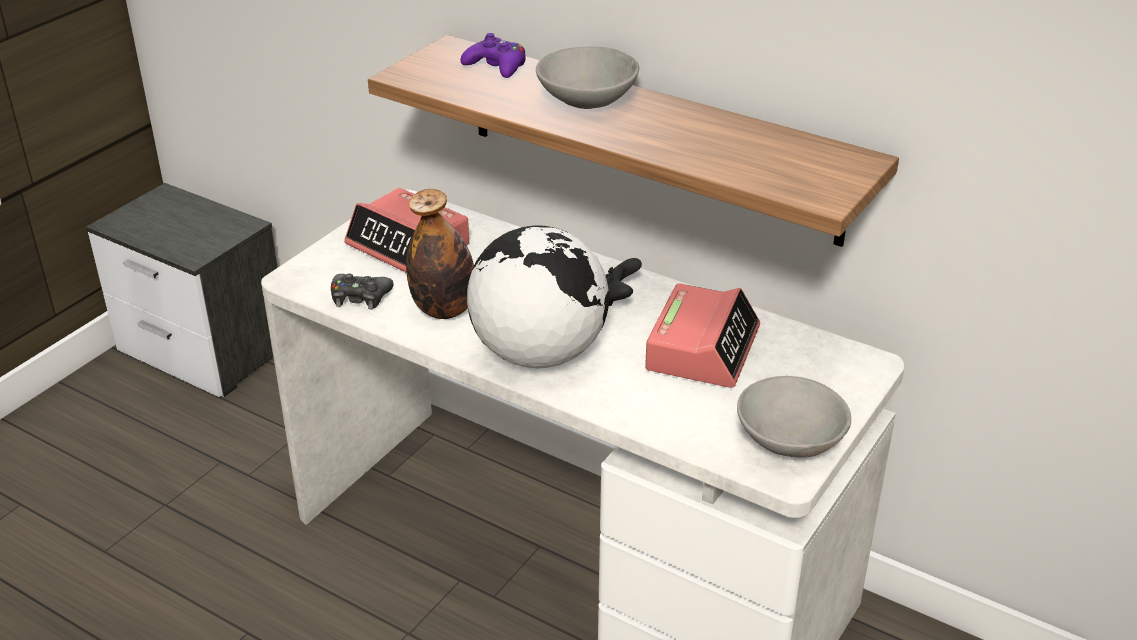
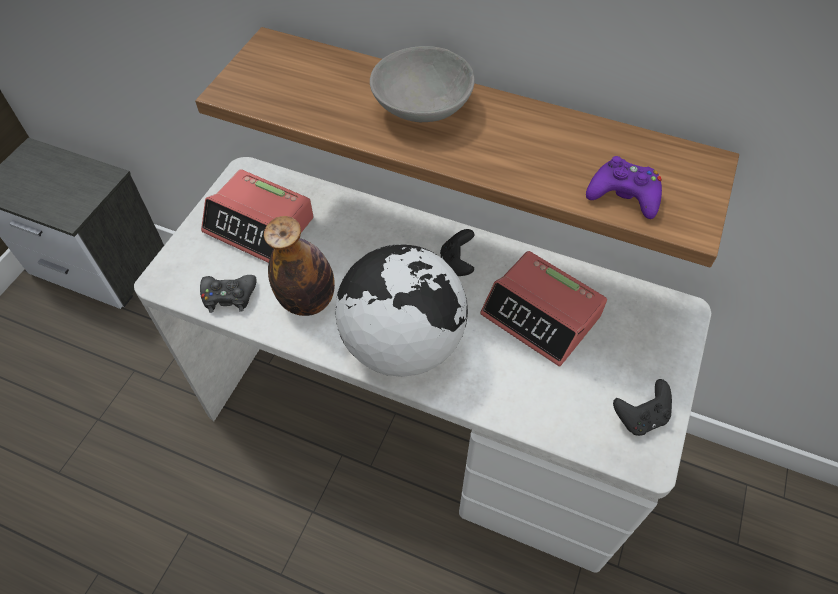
camera: 10 degrees left, 20 degrees up
purple game controller [461,33,526,78] -> purple game controller moved to [586,156,662,219]
alarm clock [645,283,760,388] -> alarm clock turned 120 degrees clockwise [480,251,607,367]
grey bowl [737,376,851,457] -> black game controller [613,379,672,436]

